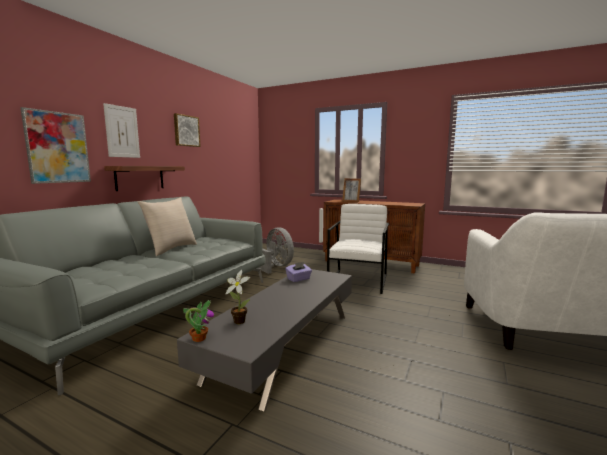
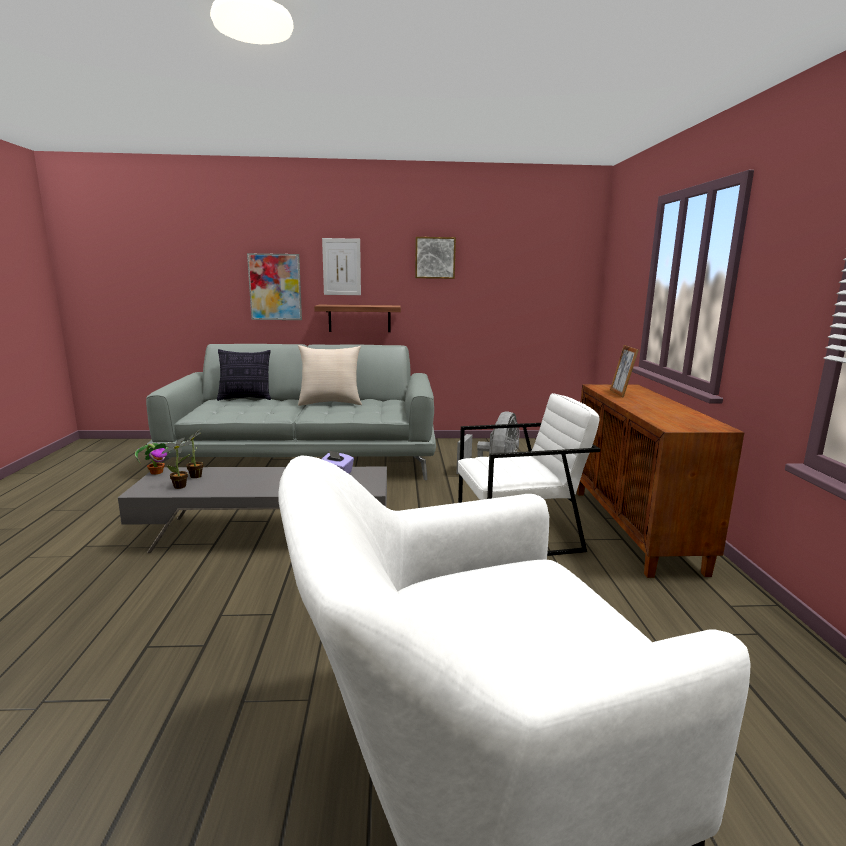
camera: 60 degrees right, 5 degrees up
none -> potted plant [161,437,193,489]
none -> pillow [217,349,271,401]

